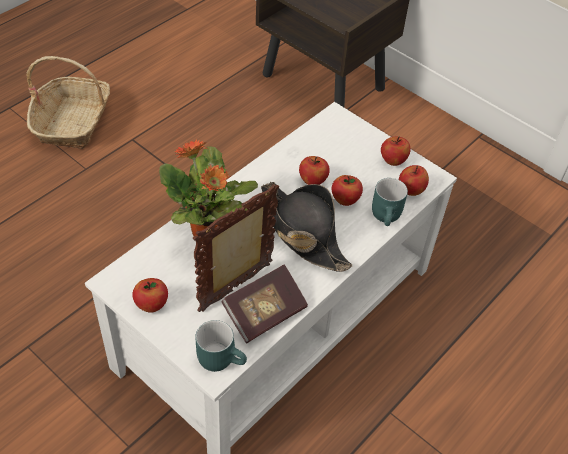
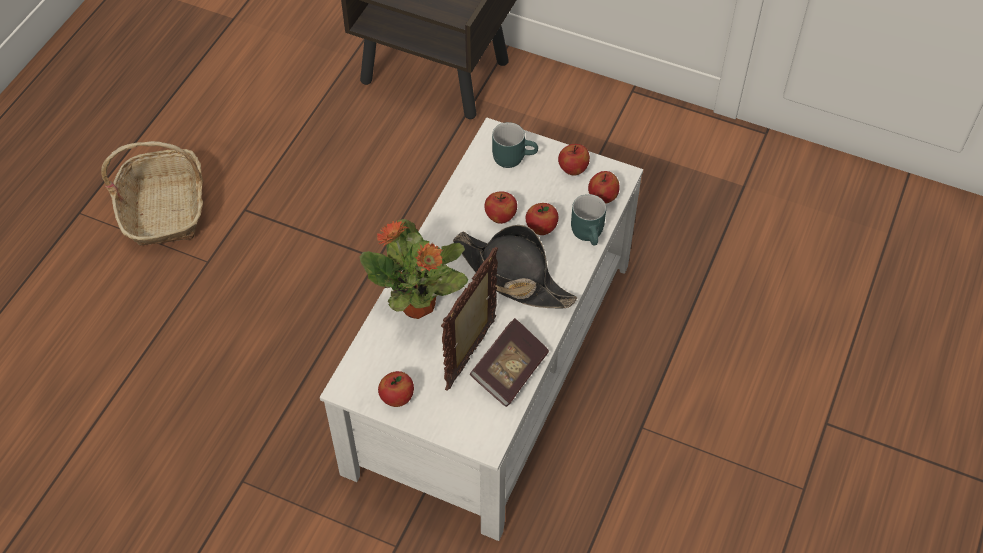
camera: 15 degrees left, 5 degrees up
turquoise mug [196,320,247,372] -> turquoise mug moved to [492,122,538,168]

